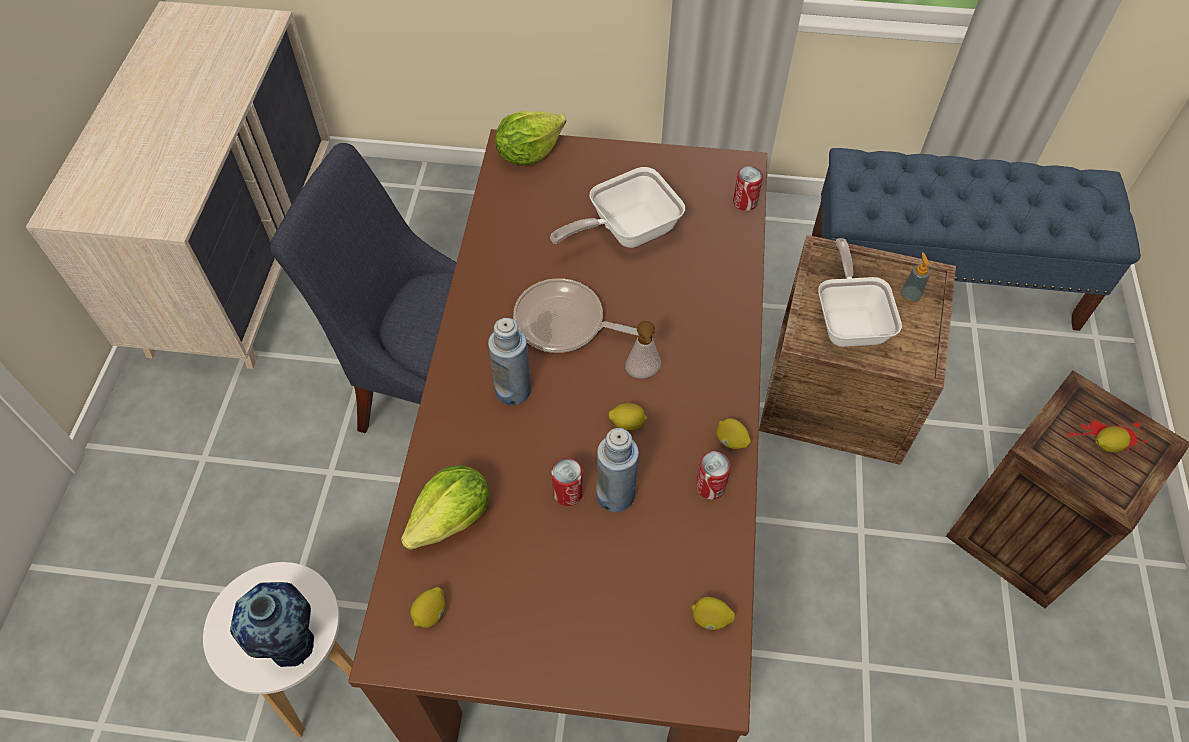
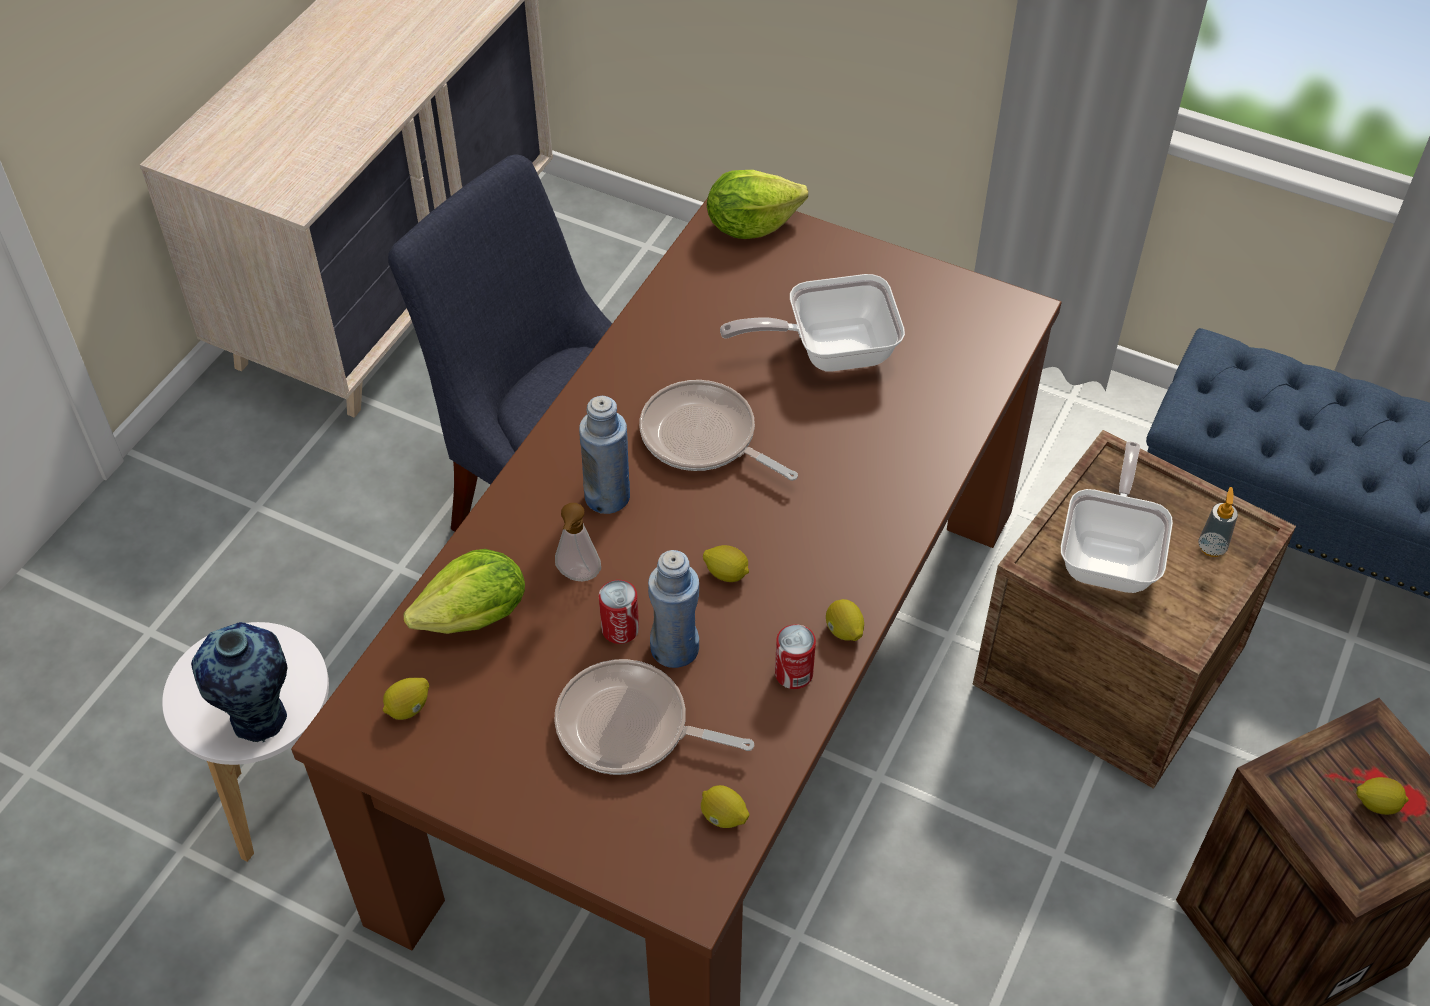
camera: 20 degrees right, 5 degrees down
soap dispenser [625,321,661,378] -> soap dispenser moved to [555,503,601,581]
can [733,166,763,211] -> none
none -> frying pan [554,659,754,775]

